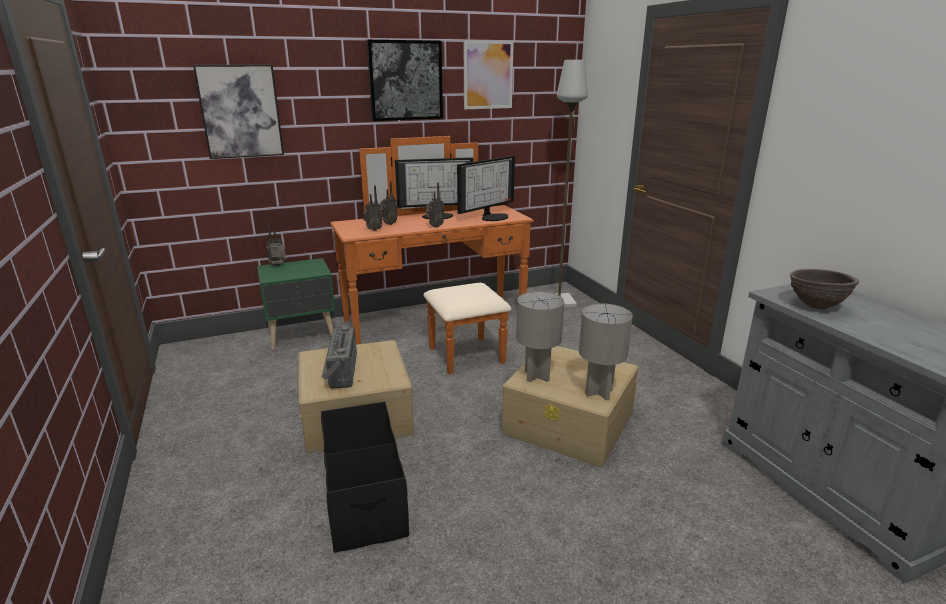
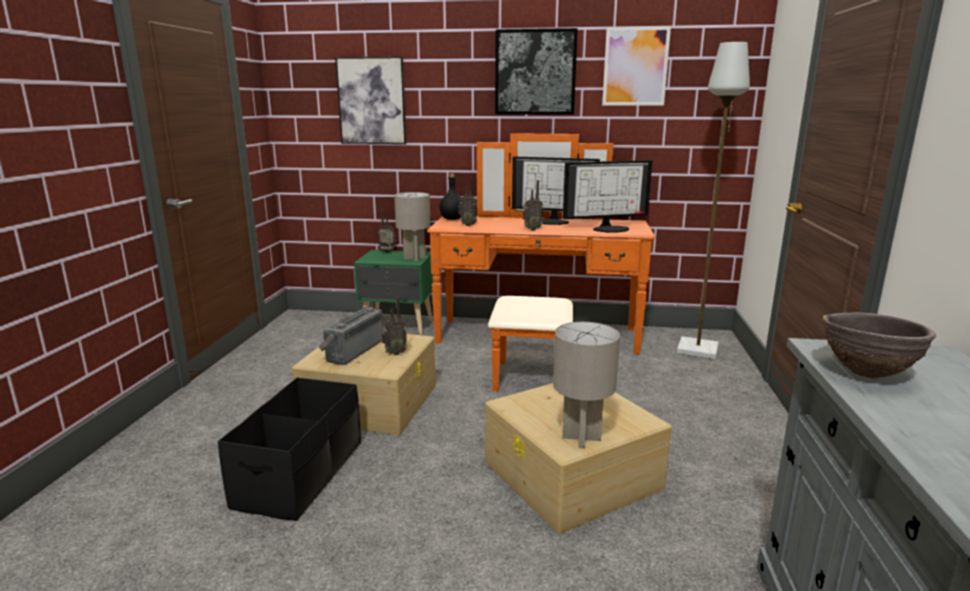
camera: 30 degrees right, 5 degrees down
radio [380,180,398,225] -> radio moved to [381,297,407,355]
grey table lamp [516,291,565,382] -> grey table lamp moved to [394,192,431,261]
none -> black bottle [439,173,462,220]

